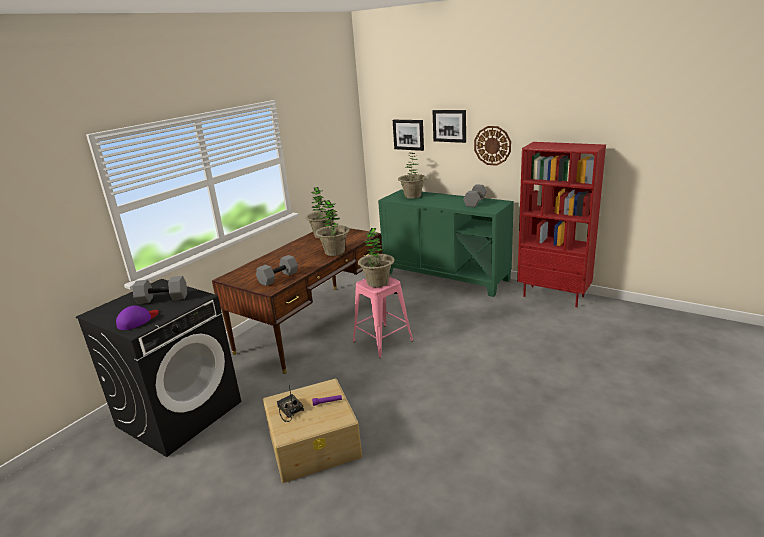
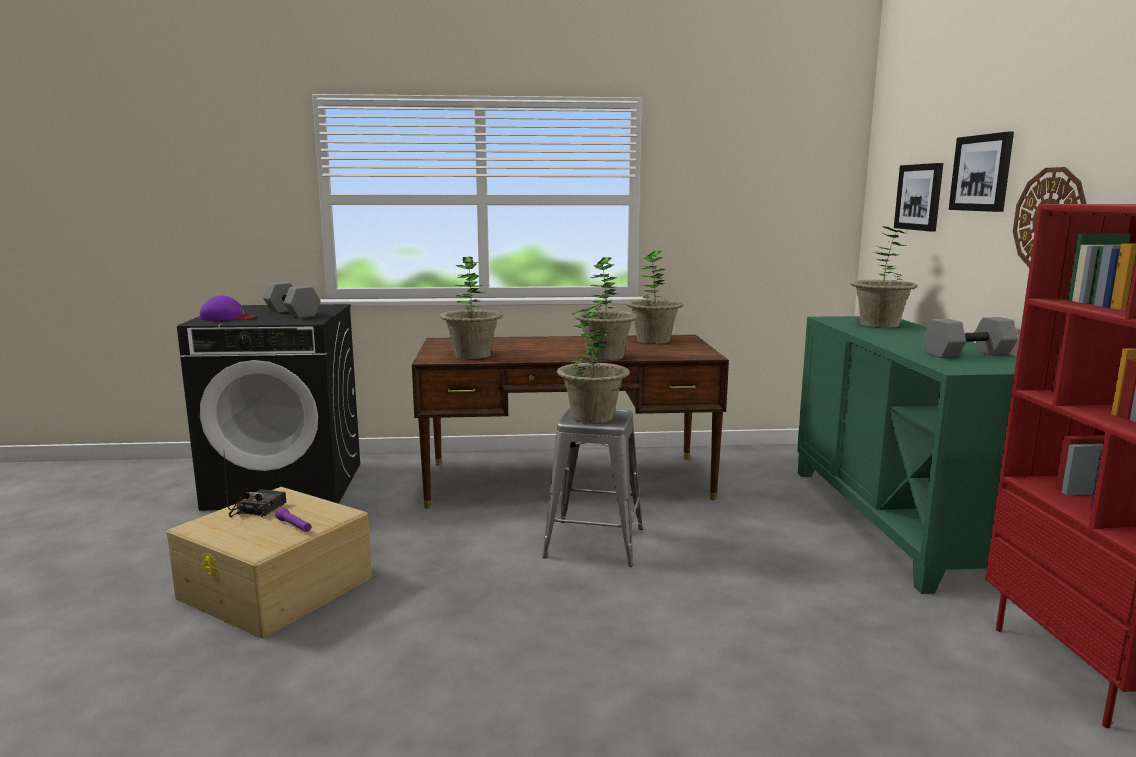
camera: 50 degrees right, 10 degrees down
grey dumbbell [256,255,298,286] -> potted plant [440,257,503,359]
pink stool [353,277,413,358] -> grey stool [542,408,643,567]

